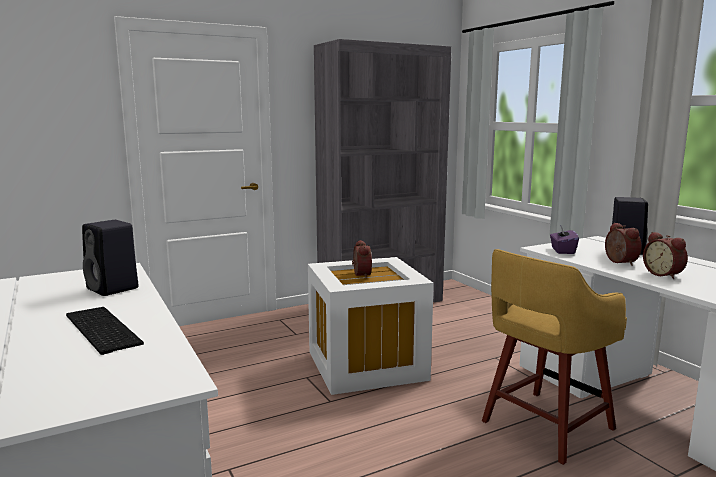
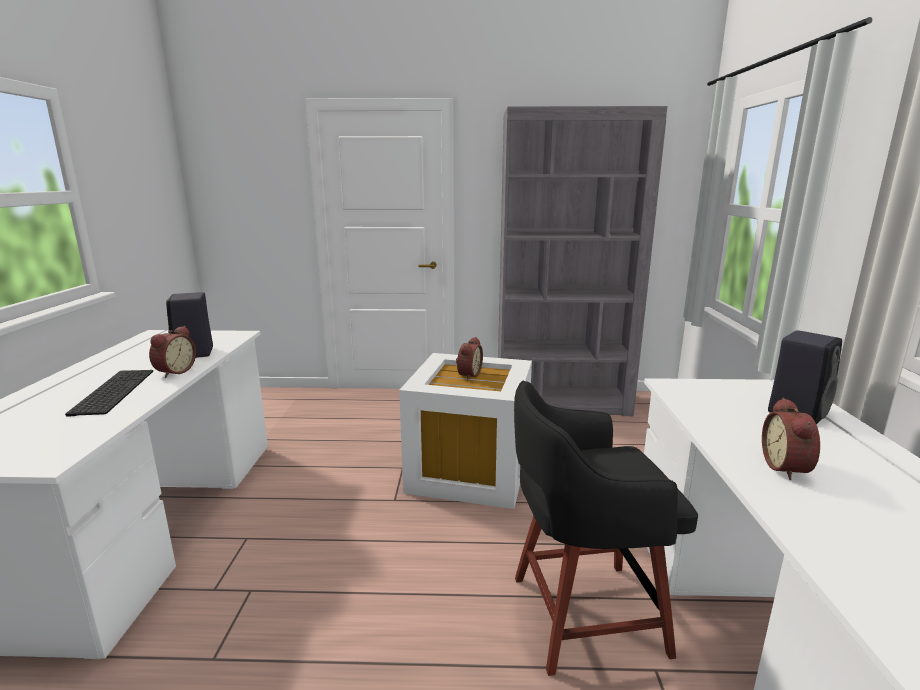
camera: 30 degrees right, 5 degrees up
yellow stool [482,249,627,465] -> black stool [514,381,698,676]
purple tissue box [550,225,579,254] -> none
alarm clock [605,222,642,266] -> alarm clock moved to [149,326,196,378]

